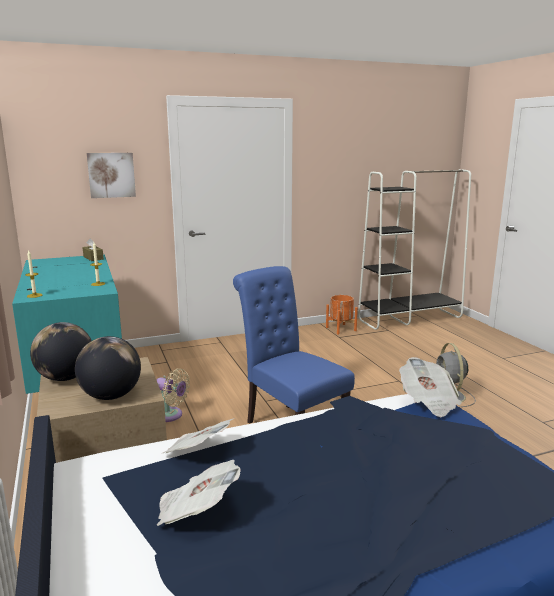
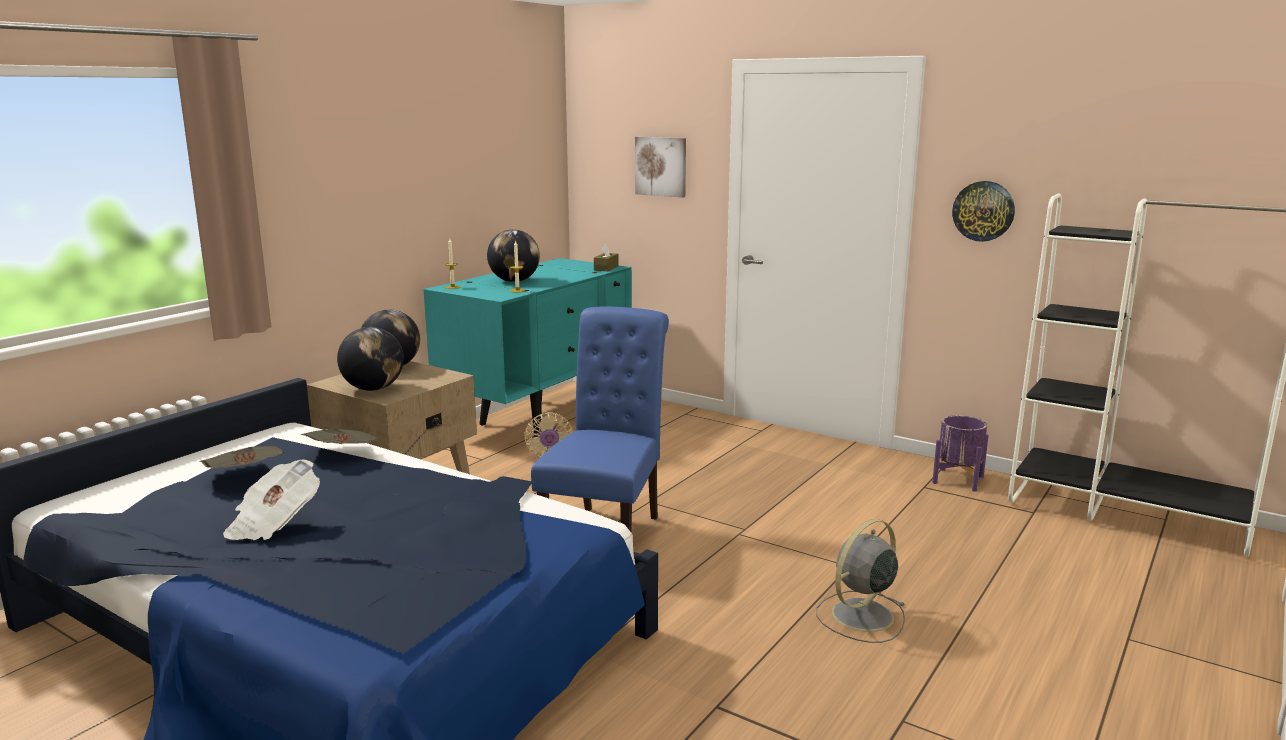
camera: 55 degrees right, 0 degrees up
orange planter [326,295,358,334] -> purple planter [932,416,988,492]
newspaper [399,357,462,417] -> newspaper moved to [223,459,320,540]
none -> globe [487,229,540,282]
none -> wall clock [952,181,1015,242]

